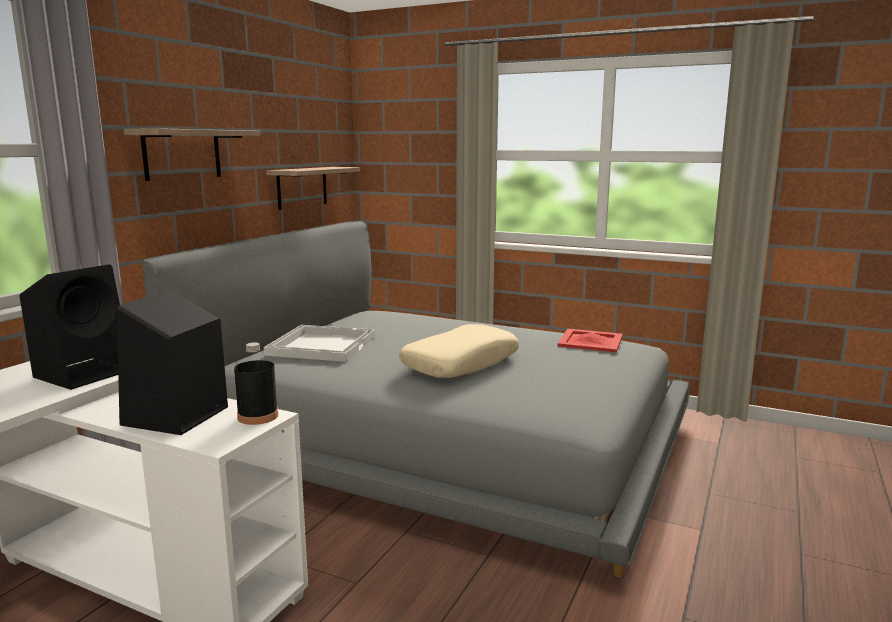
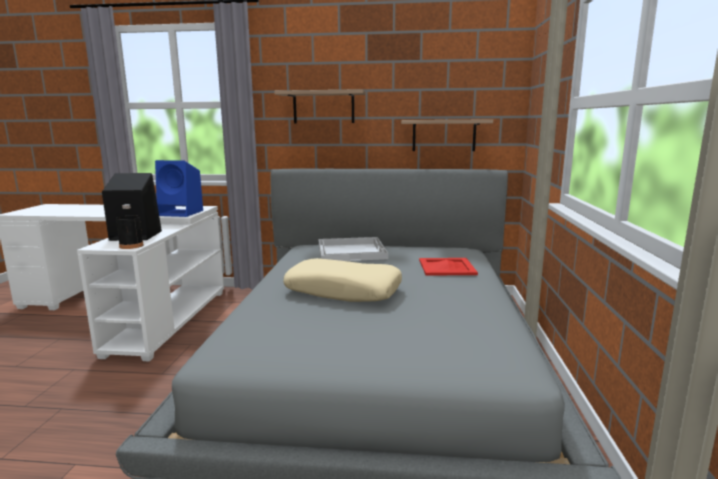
camera: 70 degrees right, 0 degrees up
black speaker [19,264,120,390] -> blue speaker [155,160,203,217]
red tray [557,329,623,352] -> red tray moved to [419,258,478,276]

